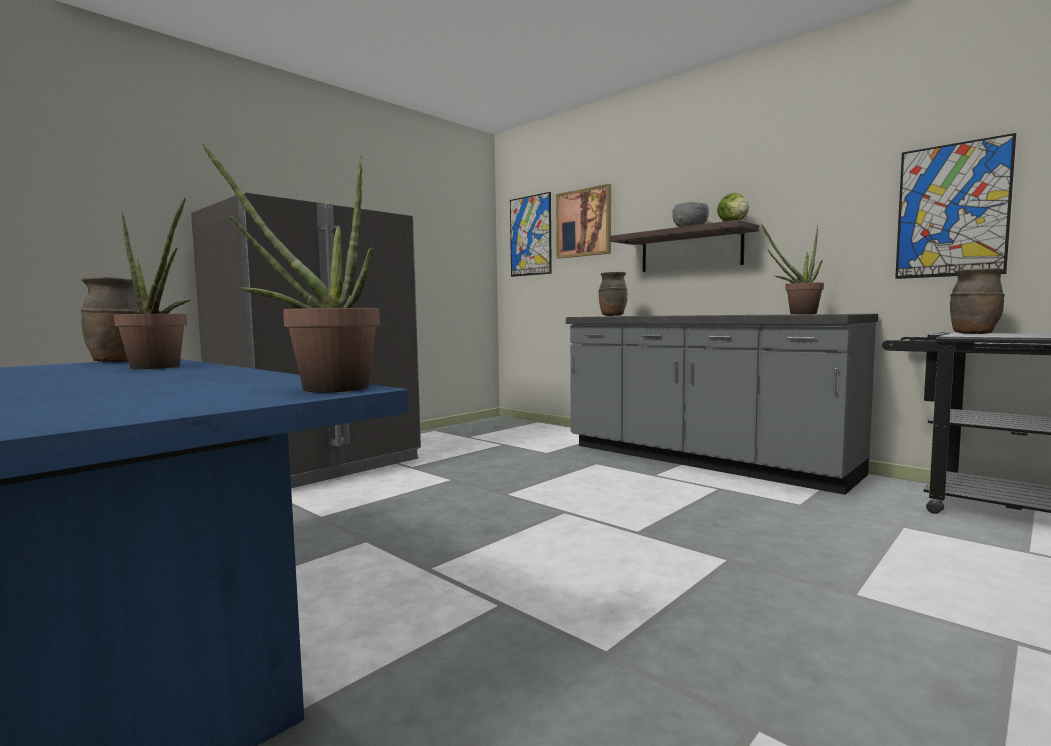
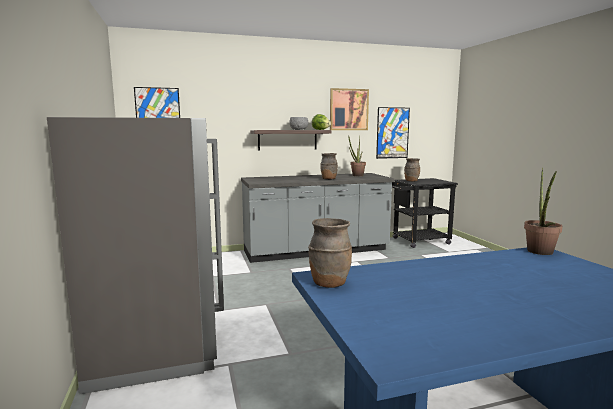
camera: 60 degrees left, 5 degrees up
potted plant [114,198,192,369] -> none
picture [556,184,611,259] -> picture moved to [330,88,369,130]
brown vase [598,272,627,316] -> brown vase moved to [320,153,338,180]

